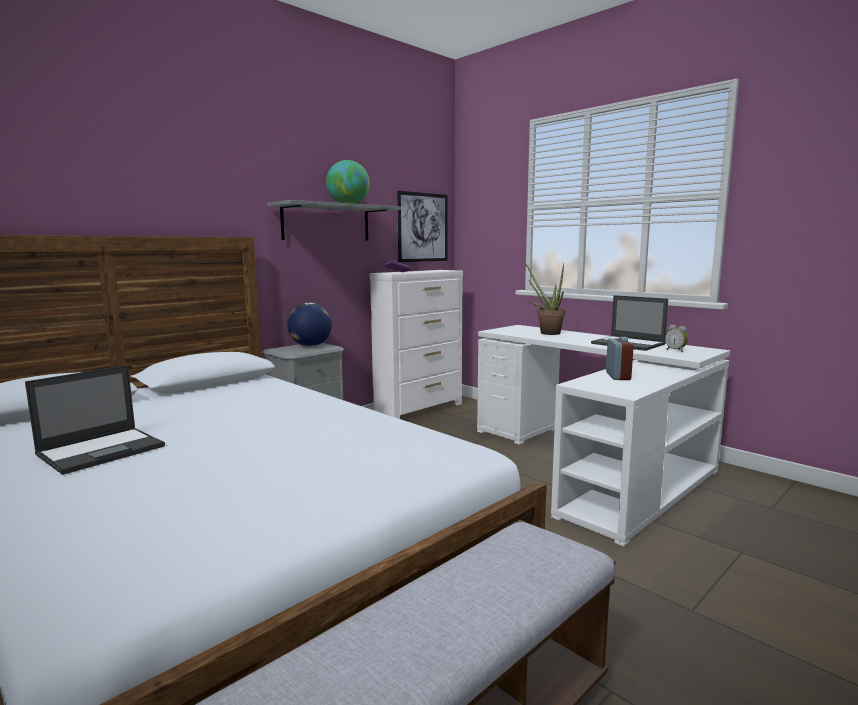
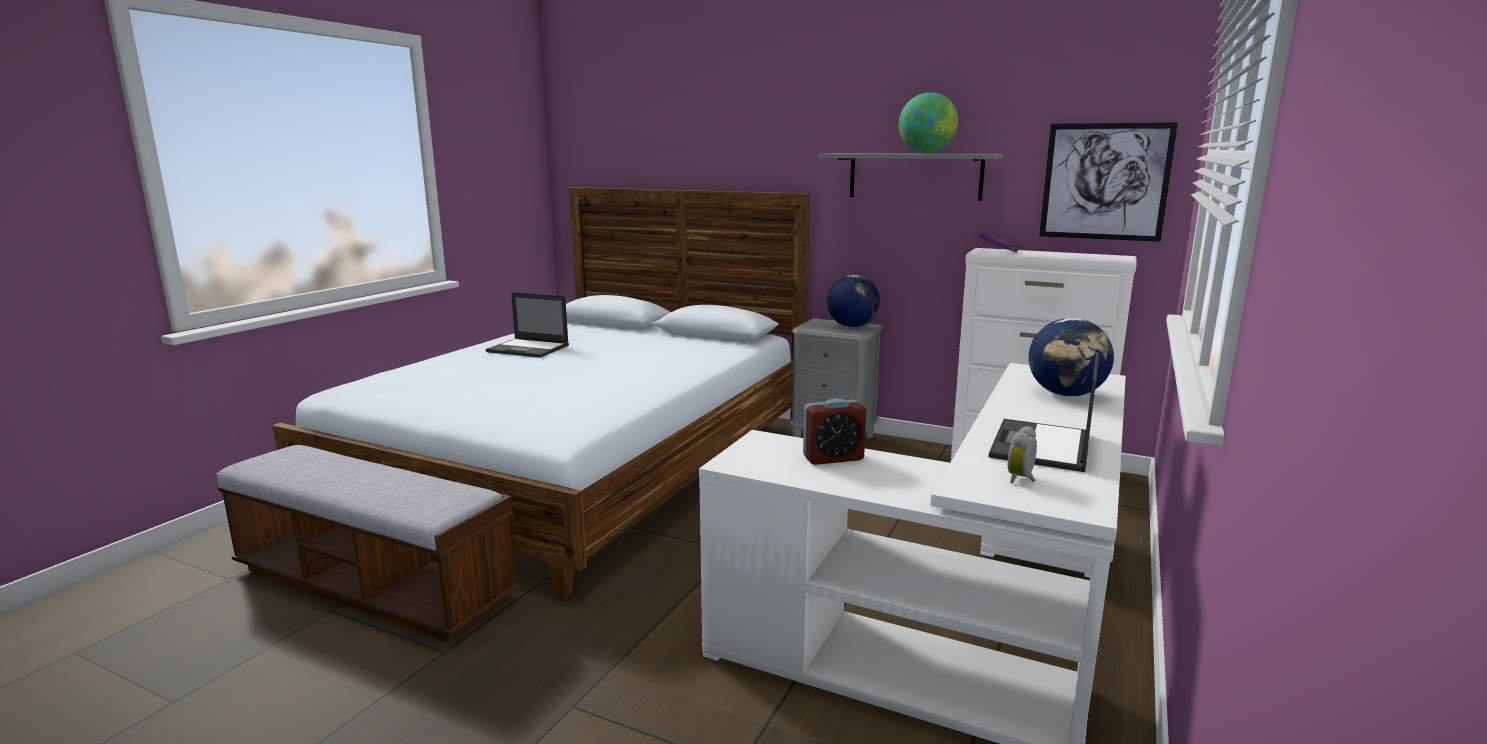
camera: 70 degrees right, 5 degrees up
potted plant [524,261,566,335] -> globe [1029,318,1114,397]

